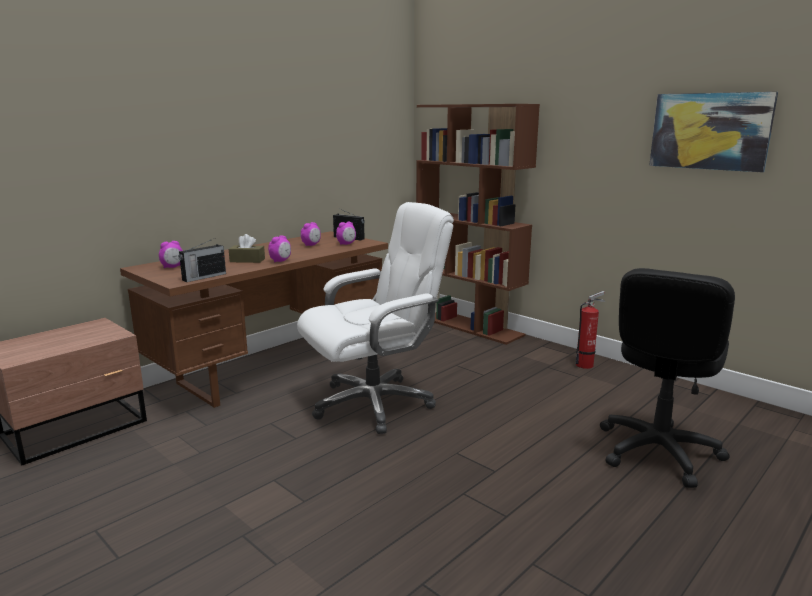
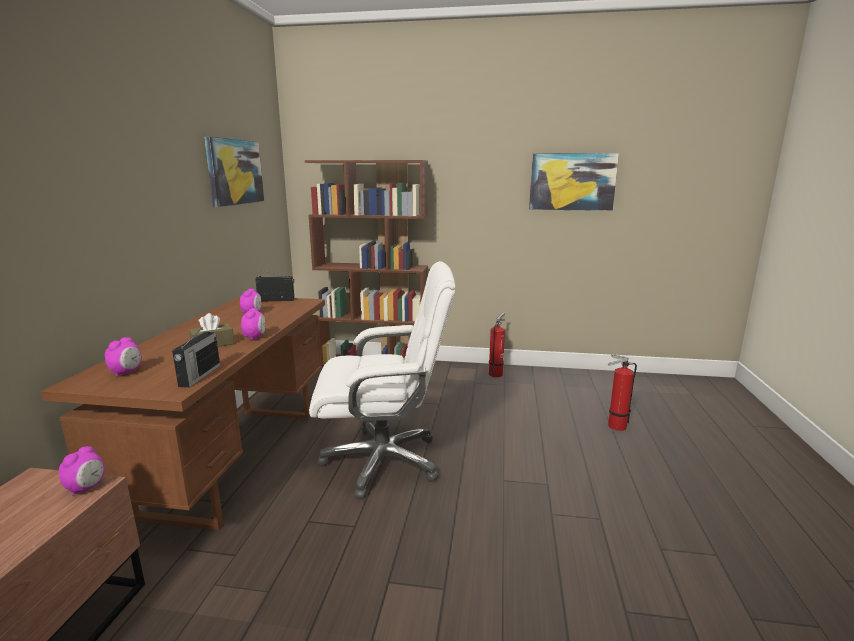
camera: 35 degrees left, 0 degrees up
white office chair [297,202,454,434] -> white office chair turned 60 degrees clockwise [309,261,456,499]
alarm clock [336,221,356,245] -> alarm clock moved to [59,446,105,496]
black office chair [600,268,735,488] -> fire extinguisher [608,354,637,431]
none -> picture [204,137,264,207]

